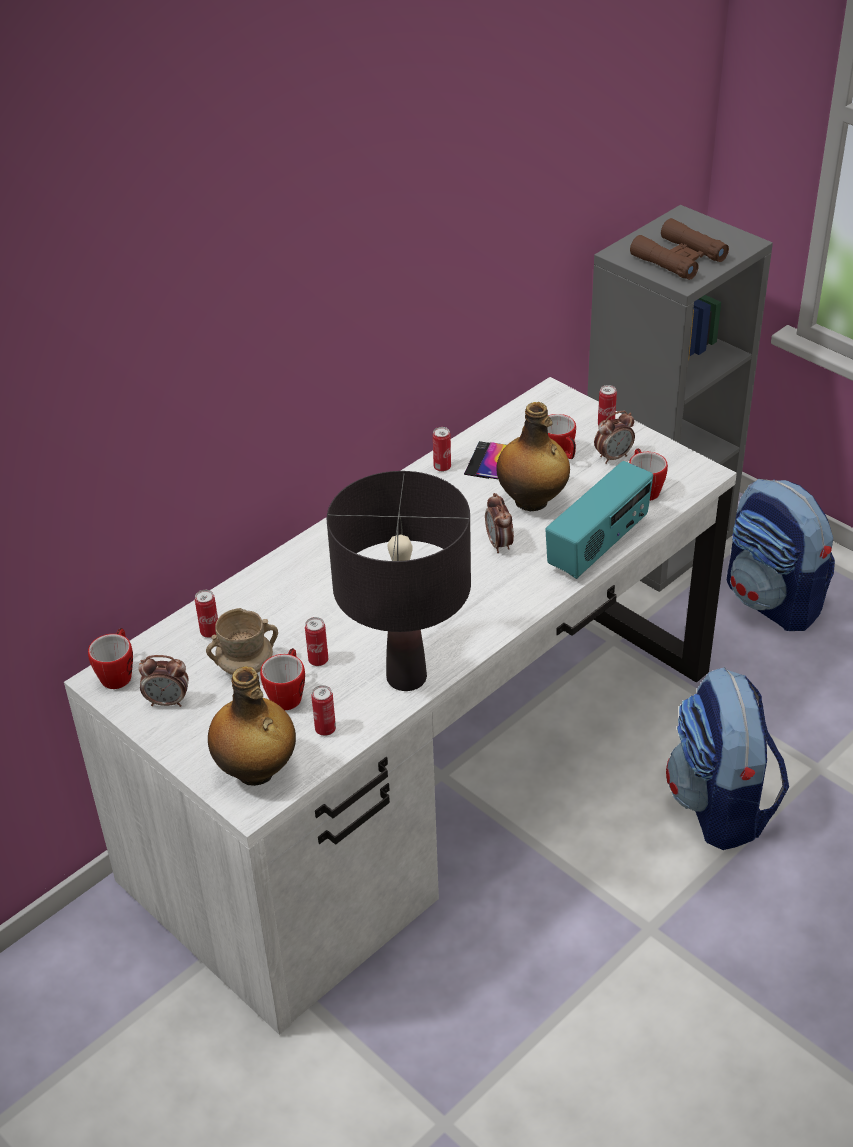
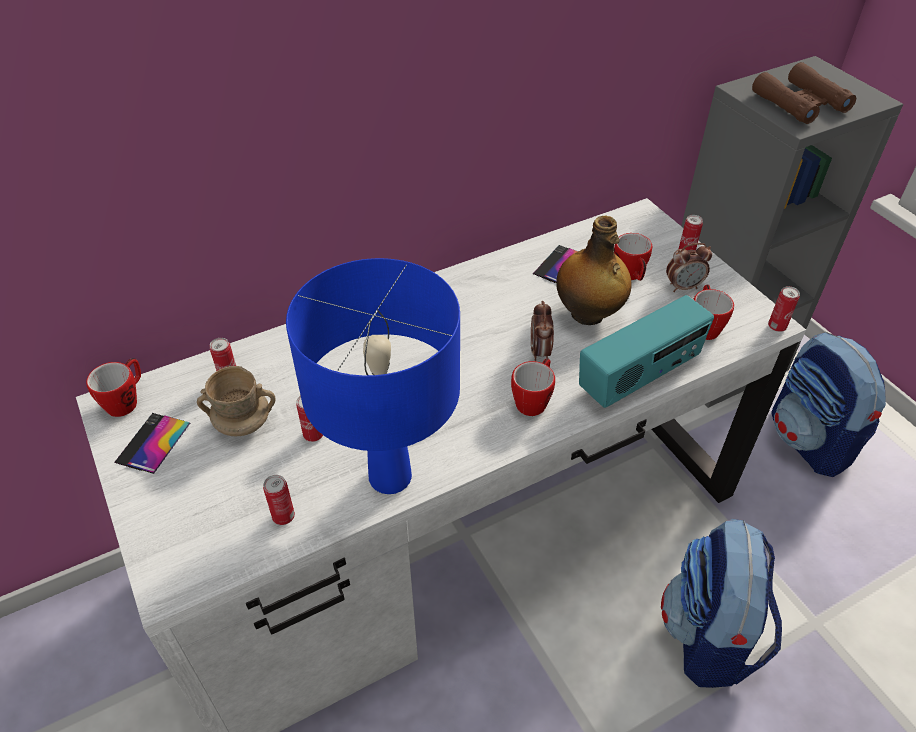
camera: 15 degrees right, 5 degrees up
alarm clock [138,655,189,707] -> phone [114,413,190,474]
bottle [208,666,296,786] -> none
mug [260,648,305,710] -> mug moved to [511,358,555,416]
black table lamp [327,471,471,691] -> blue table lamp [286,258,460,494]
can [433,427,451,472] -> can moved to [768,286,800,332]

